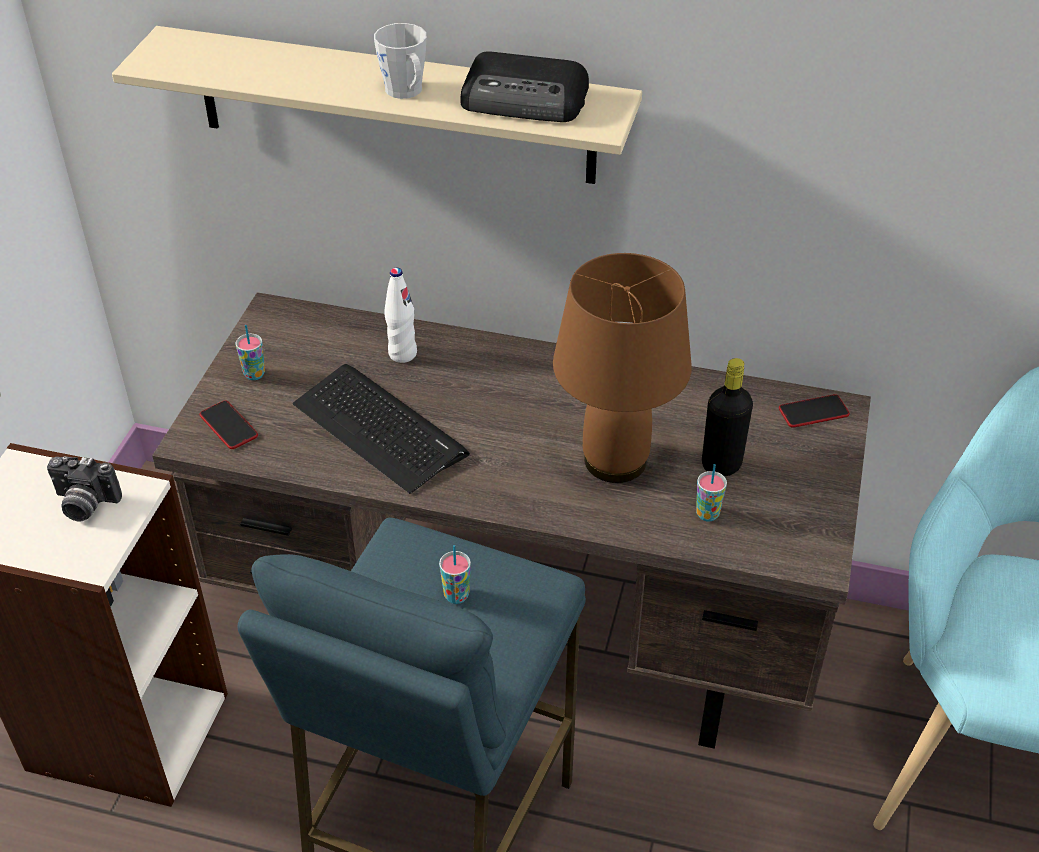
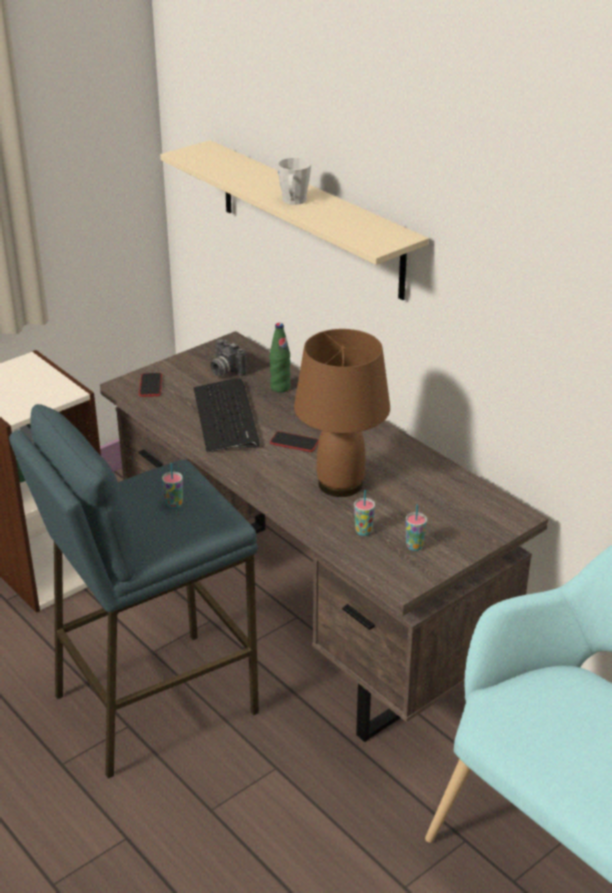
camera: 35 degrees right, 10 degrees down
camera [47,456,122,522] -> camera moved to [210,339,247,376]
cup [236,325,265,380] -> cup moved to [406,504,427,551]
white bottle [384,268,417,363] -> green bottle [270,323,291,392]
radio [460,51,589,122] -> none
black bottle [702,358,753,477] -> none
phone [779,394,850,428] -> phone moved to [270,431,319,452]

